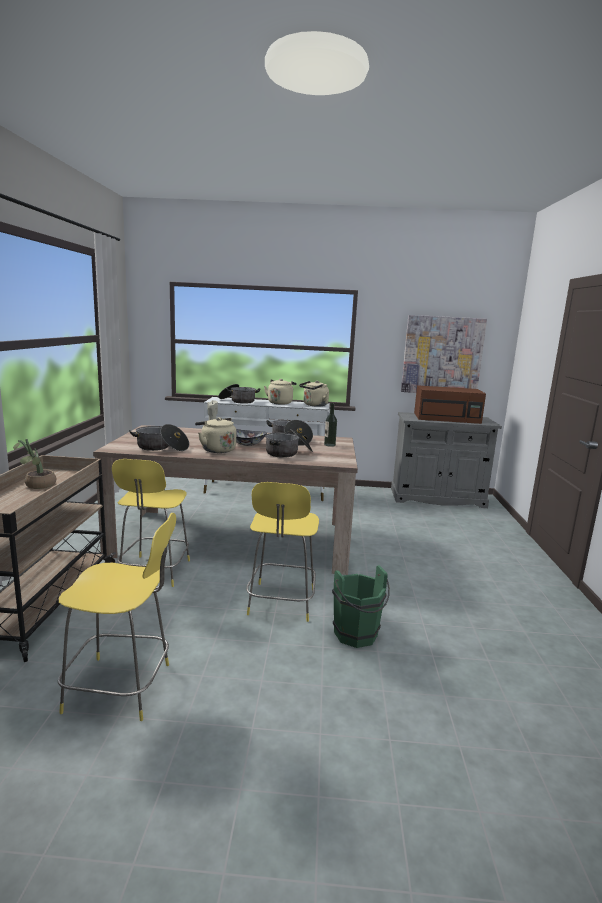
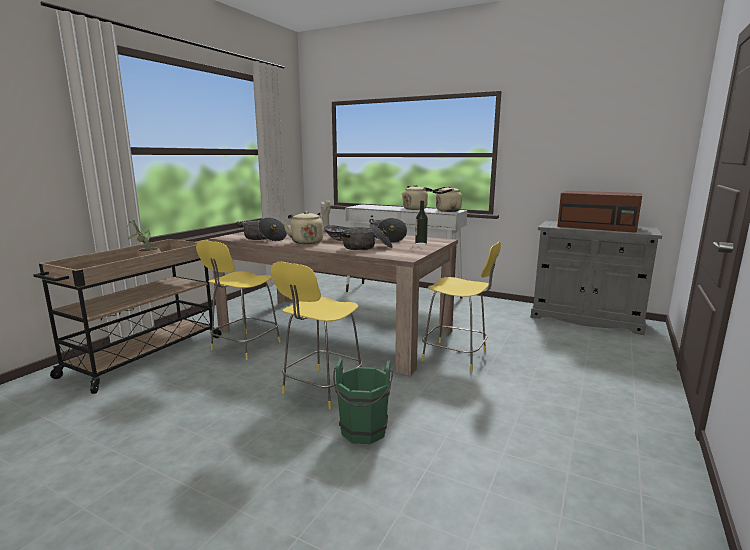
camera: 25 degrees right, 0 degrees up
yellow stool [58,513,176,721] -> yellow stool moved to [422,242,501,372]
cooking pot [218,384,260,404] -> none
picture [401,315,487,393] -> none

